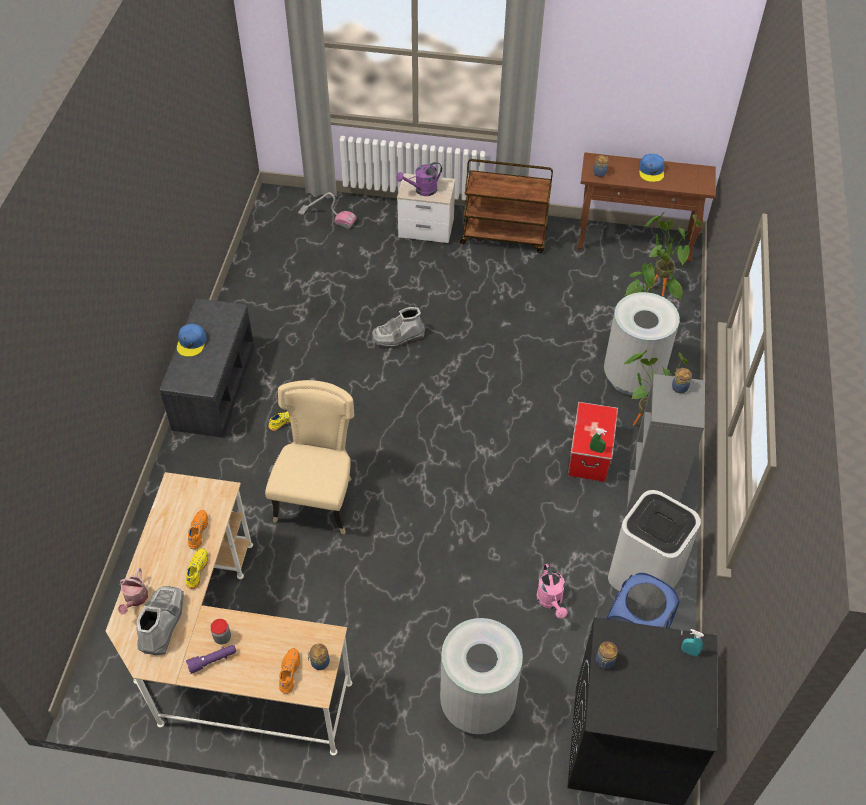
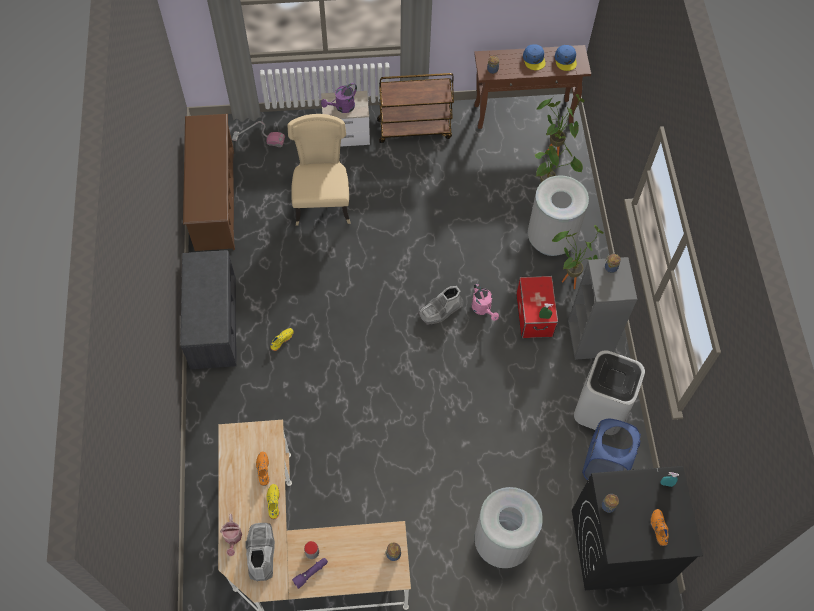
camera: 15 degrees left, 10 degrees up
blue cap [177,324,207,357] -> blue cap moved to [555,45,577,71]
beige chair [265,380,354,534] -> beige chair moved to [288,114,350,226]
orange shoe [279,648,300,694] -> orange shoe moved to [651,509,669,546]
grey boot [372,307,425,347] -> grey boot moved to [418,286,463,325]
pink watering can [536,564,567,619] -> pink watering can moved to [472,283,499,321]
none -> brown shoe rack [183,114,235,251]

